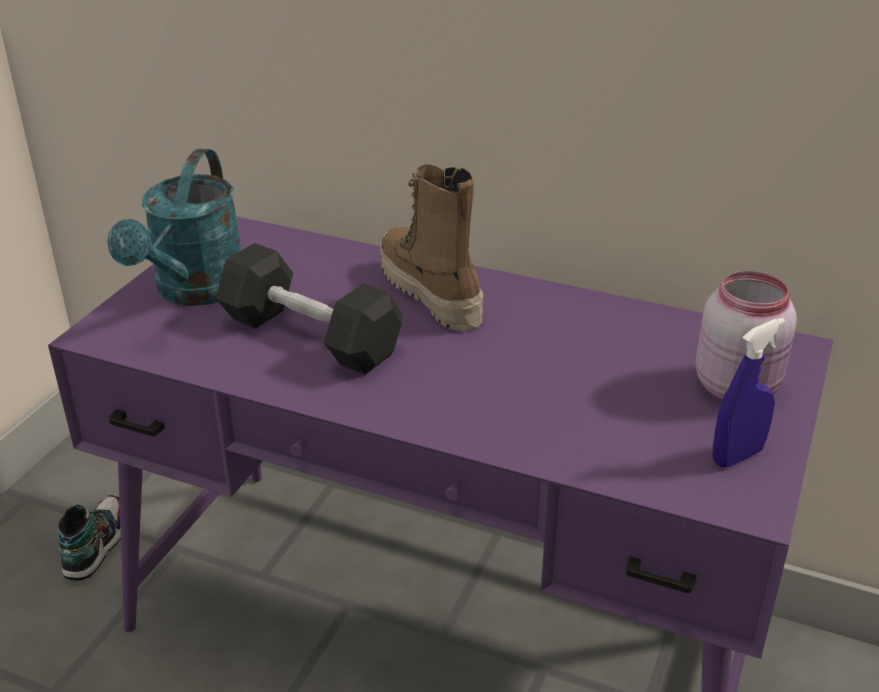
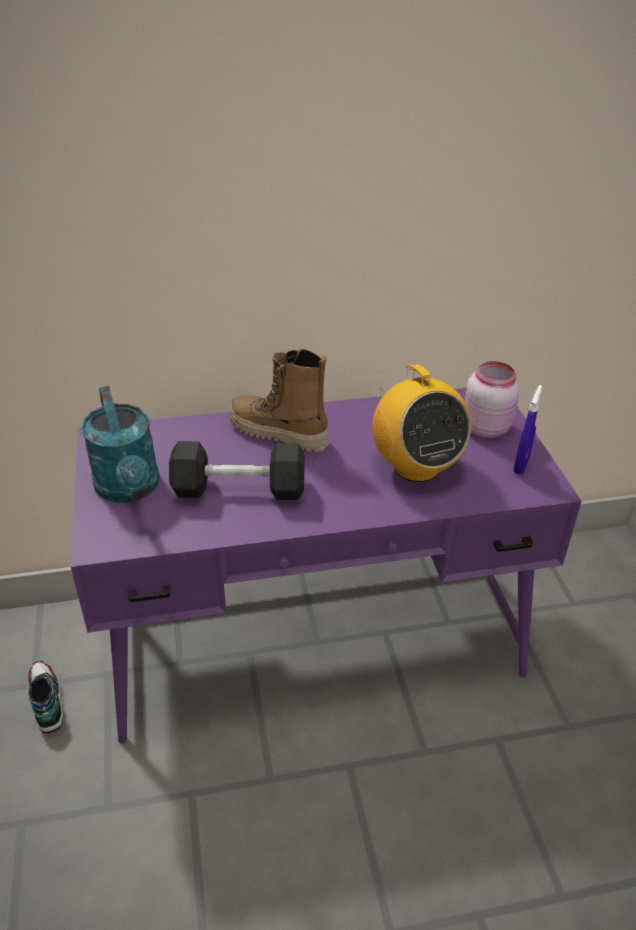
camera: 35 degrees left, 5 degrees up
none -> radio [373,364,471,482]

